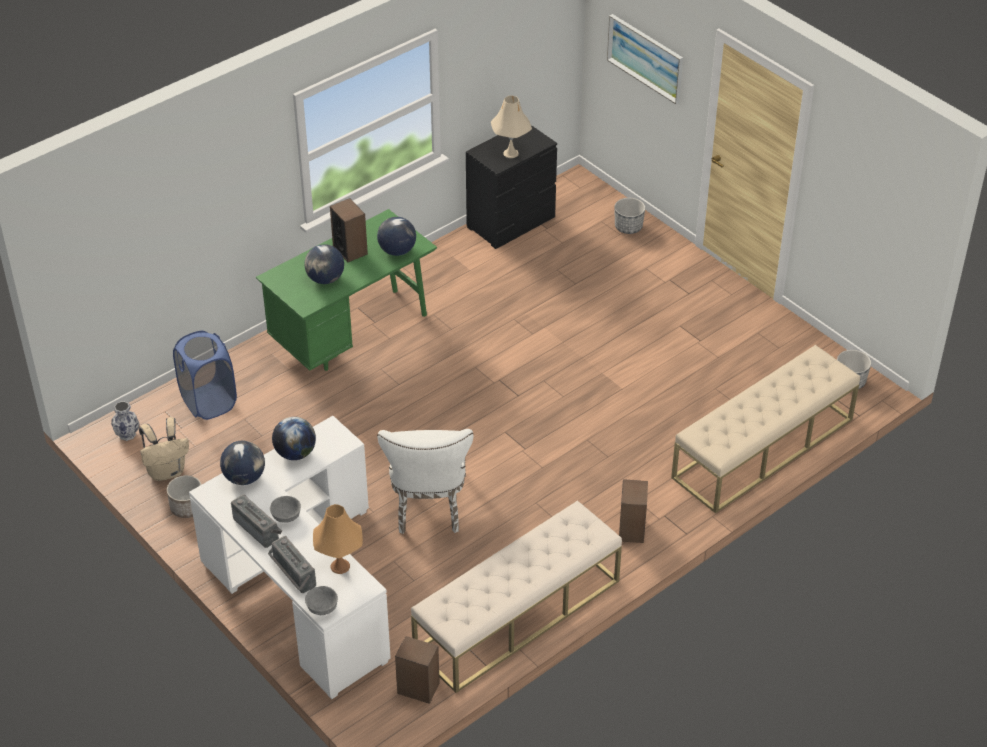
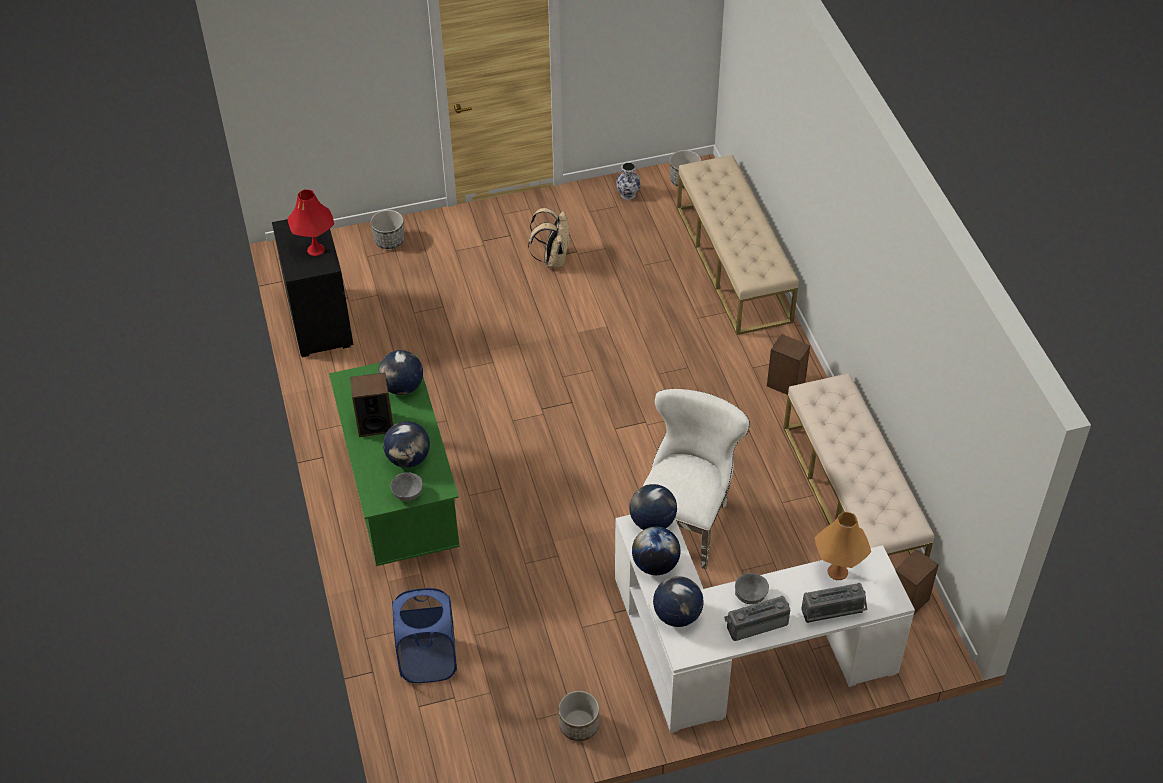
camera: 65 degrees left, 5 degrees up
vase [111,401,139,441] -> vase moved to [616,162,640,200]
beige backpack [139,417,189,481] -> beige backpack moved to [528,208,571,268]
grey bowl [305,586,338,615] -> grey bowl moved to [390,472,423,501]
white chair [377,429,474,534] -> white chair turned 90 degrees counterclockwise [642,389,750,569]
beige table lamp [491,95,532,158] -> red table lamp [288,189,334,256]
picture [607,14,683,104] -> none
none -> globe [629,484,677,530]

